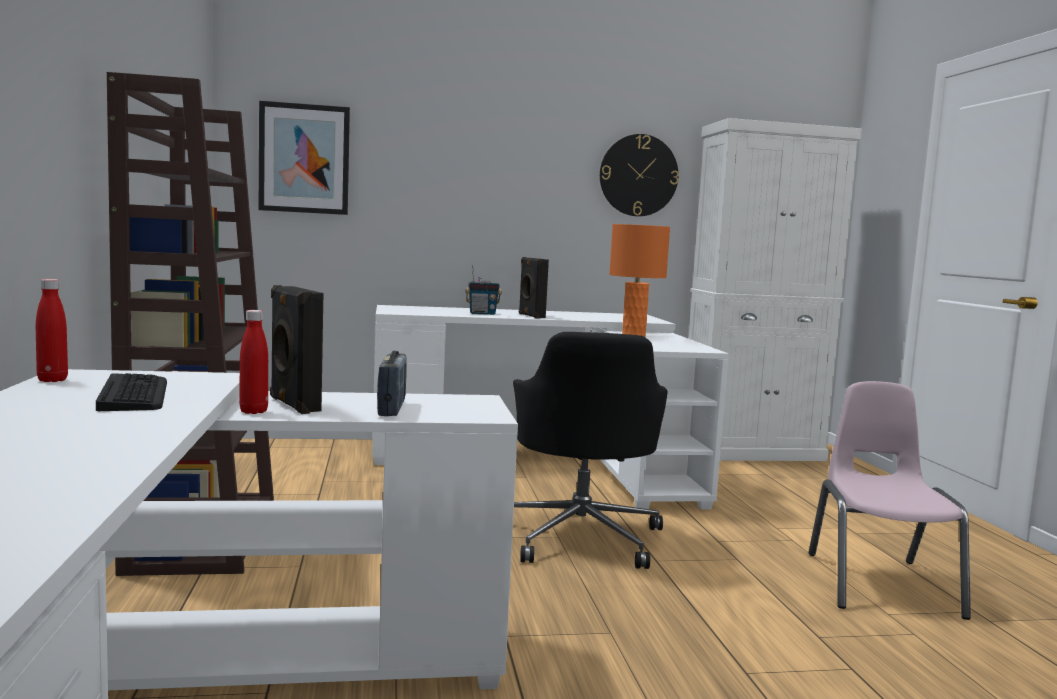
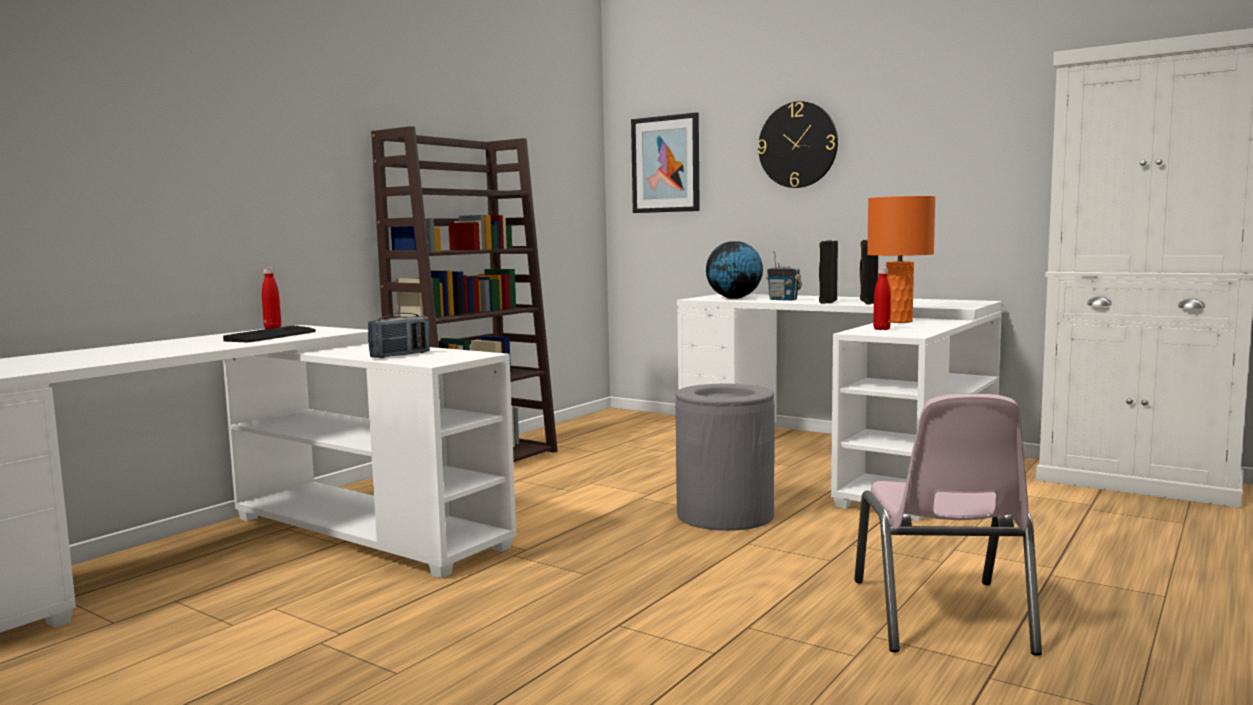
camera: 45 degrees right, 0 degrees up
red bottle [239,310,268,414] -> red bottle moved to [873,268,891,330]
black speaker [270,285,323,414] -> black speaker moved to [860,240,878,305]
black office chair [513,332,668,569] -> grey trash can [675,384,775,531]
wall clock [600,134,679,216] -> wall clock moved to [758,101,838,188]
pink chair [809,381,971,620] -> pink chair turned 135 degrees clockwise [854,394,1042,656]
none -> globe [706,241,763,299]

